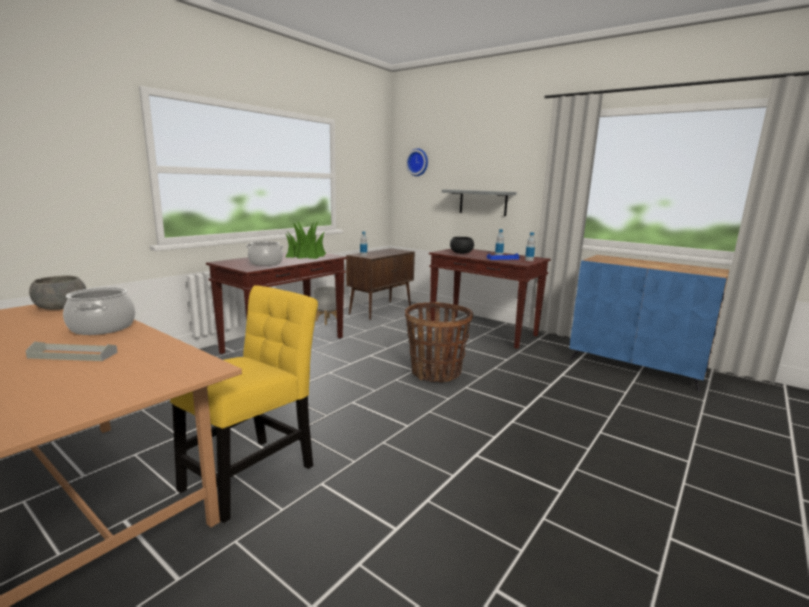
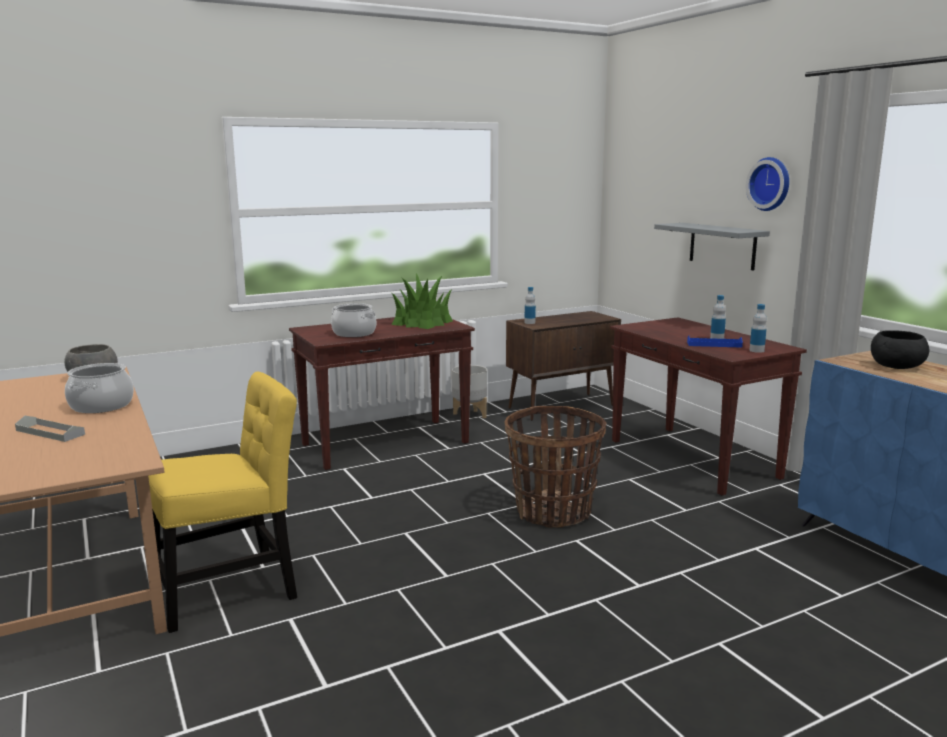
camera: 25 degrees right, 0 degrees up
wall clock [406,148,428,176] -> wall clock moved to [746,157,789,211]
black bowl [450,237,474,254] -> black bowl moved to [871,330,930,369]

